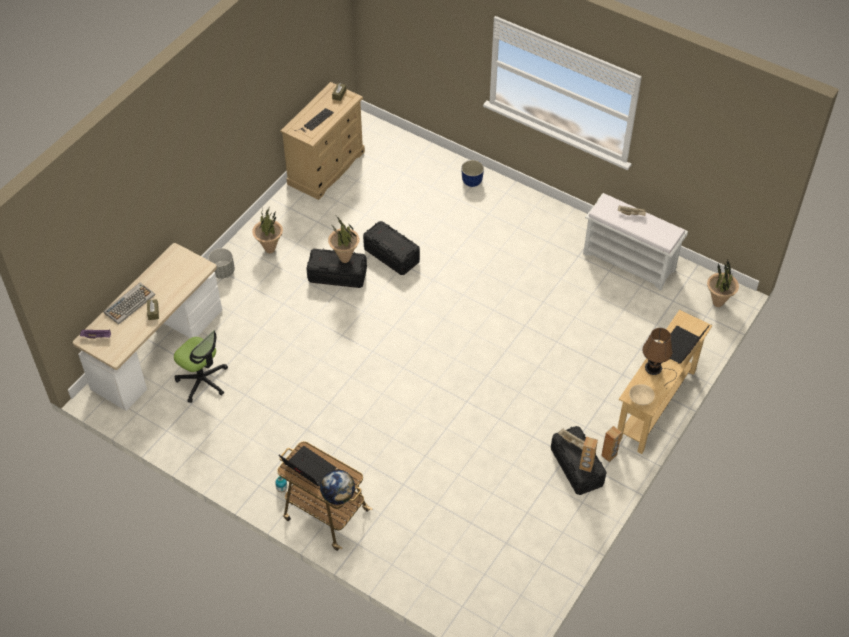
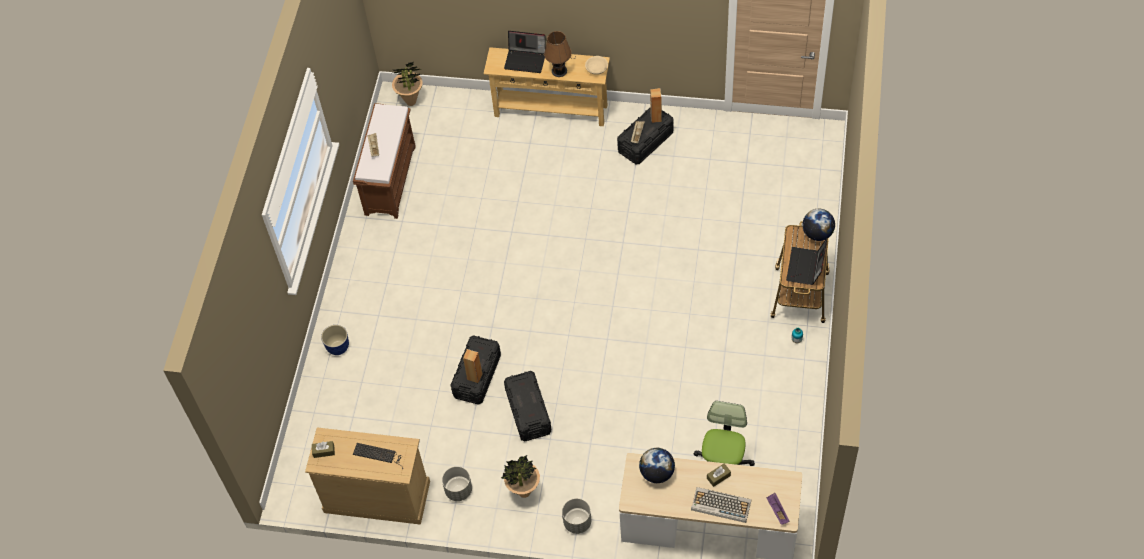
camera: 110 degrees left, 5 degrees up
potted plant [328,217,359,263] -> none
white bench [583,193,688,290] -> brown bench [353,103,416,219]
brown speaker [601,426,622,462] -> brown speaker moved to [463,349,482,383]
none -> grey planter [442,466,472,501]
none -> globe [639,448,675,483]

